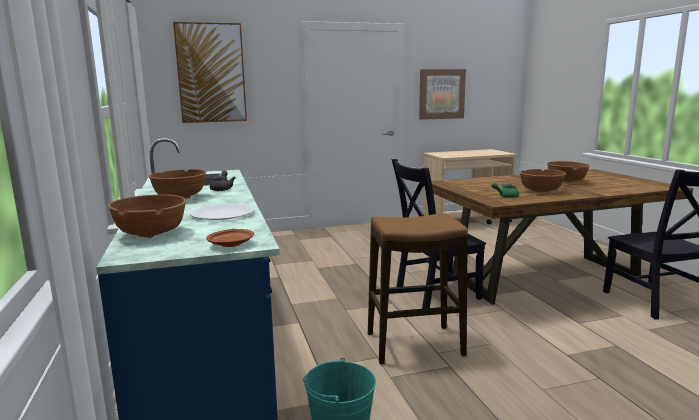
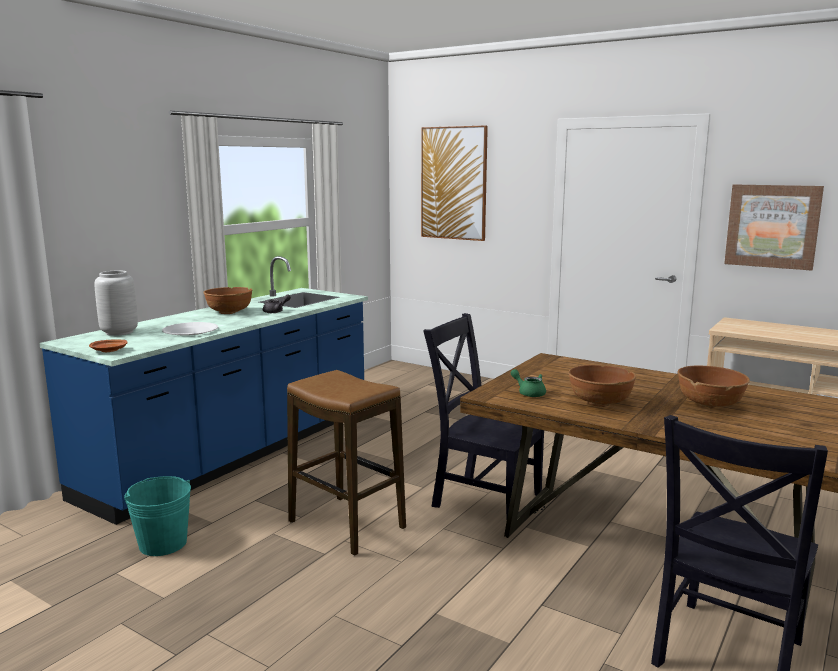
camera: 50 degrees right, 0 degrees up
brown bowl [108,194,186,238] -> grey vase [94,270,138,336]

